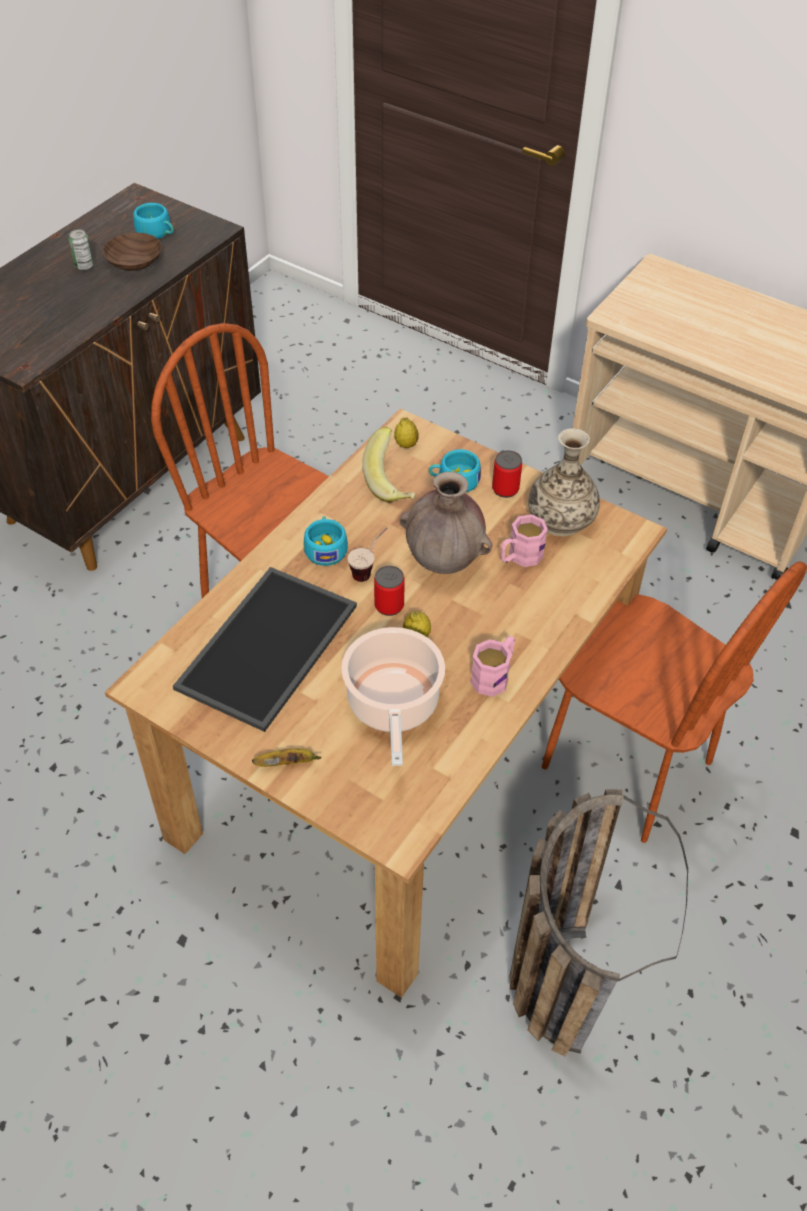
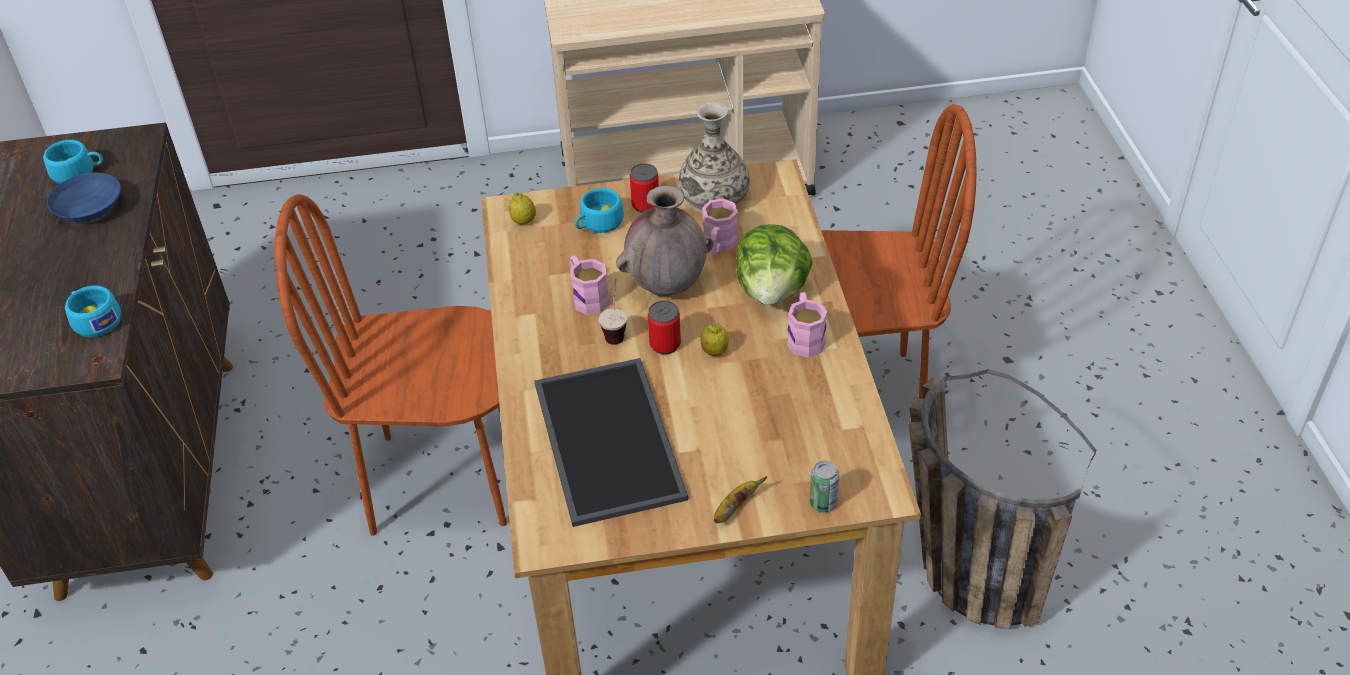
camera: 40 degrees left, 5 degrees down
can [69,230,94,270] -> can moved to [809,460,840,512]
brown bowl [103,232,162,271] -> blue bowl [47,172,121,222]
turquoise cup [304,516,348,566] -> turquoise cup moved to [65,285,121,337]
cooking pot [341,627,445,766] -> none
banana [362,427,415,502] -> none
none -> pink mug [570,256,610,315]
none -> lettuce [737,224,813,305]

